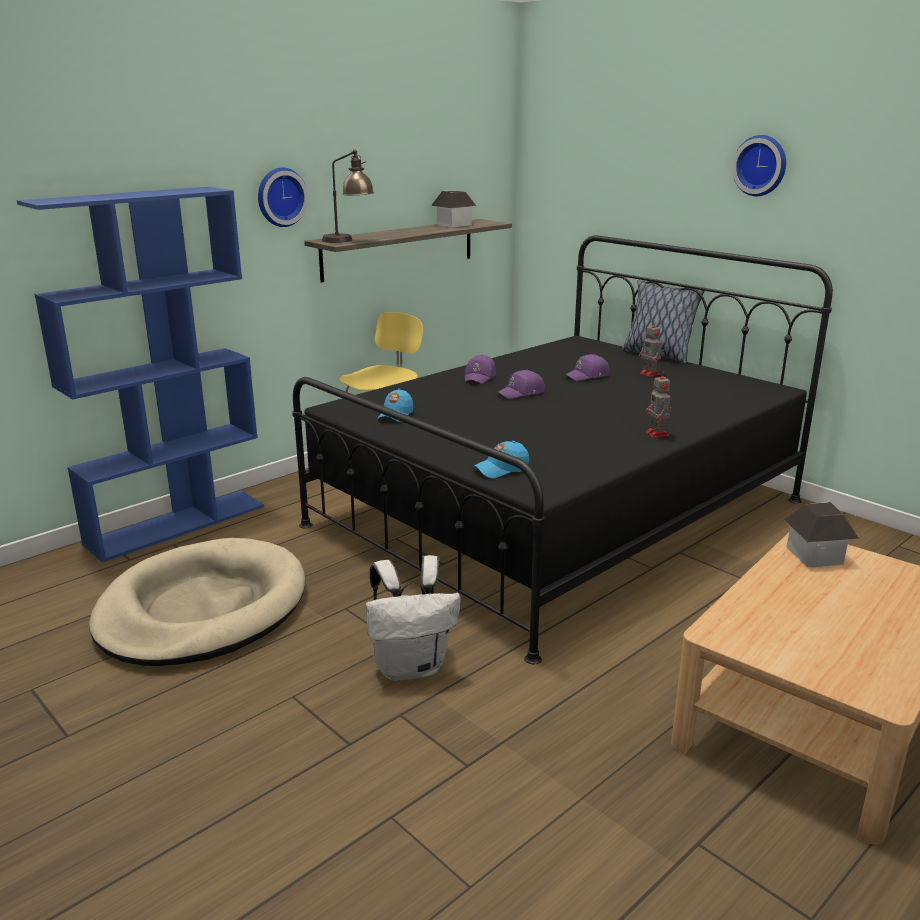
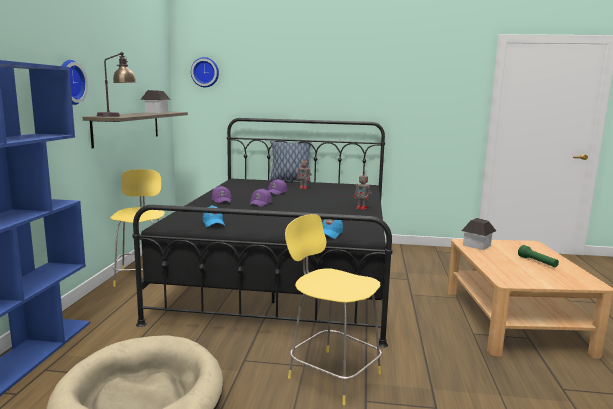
camera: 40 degrees left, 10 degrees down
white backpack [366,555,461,681] -> yellow stool [285,214,382,405]
wall clock [732,135,786,196] -> wall clock moved to [191,57,219,87]
none -> green flashlight [518,245,559,267]

